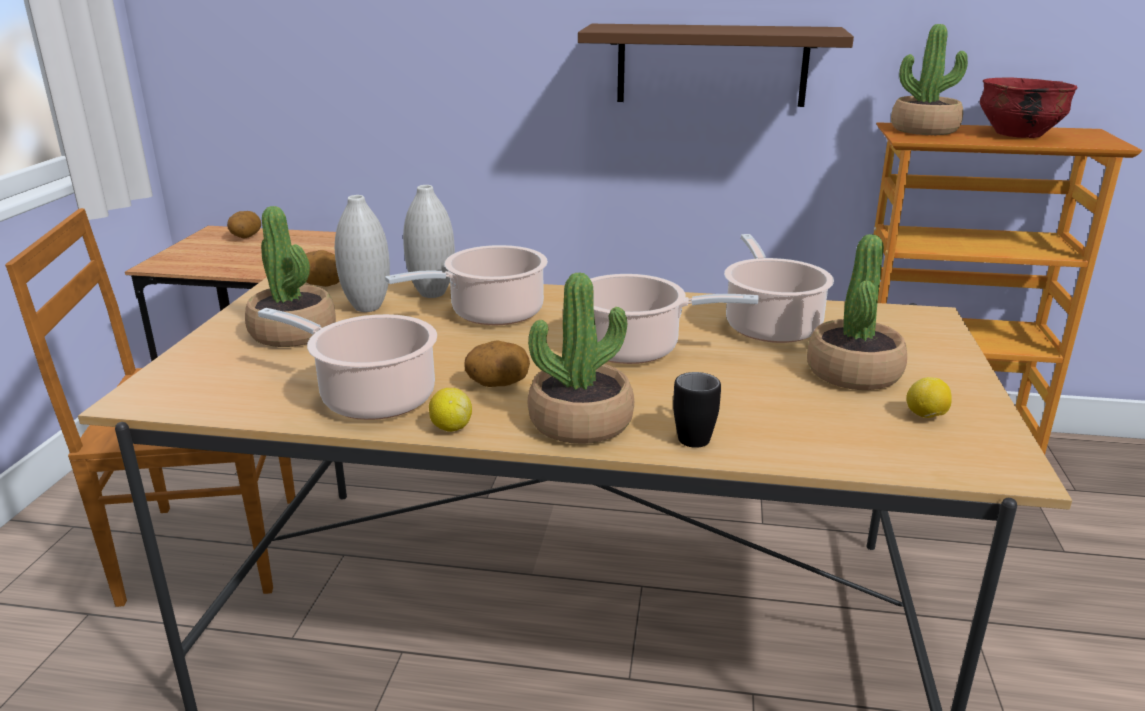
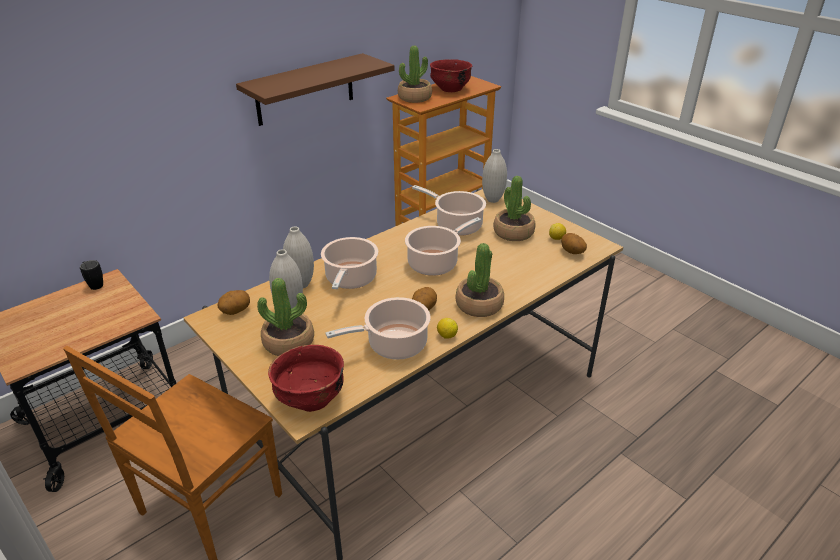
camera: 50 degrees left, 10 degrees up
potato [227,211,261,239] -> potato moved to [561,233,587,254]
black mug [673,372,721,448] -> black mug moved to [80,260,103,290]
none -> red bowl [268,345,344,412]
none -> white vase [482,149,507,203]

